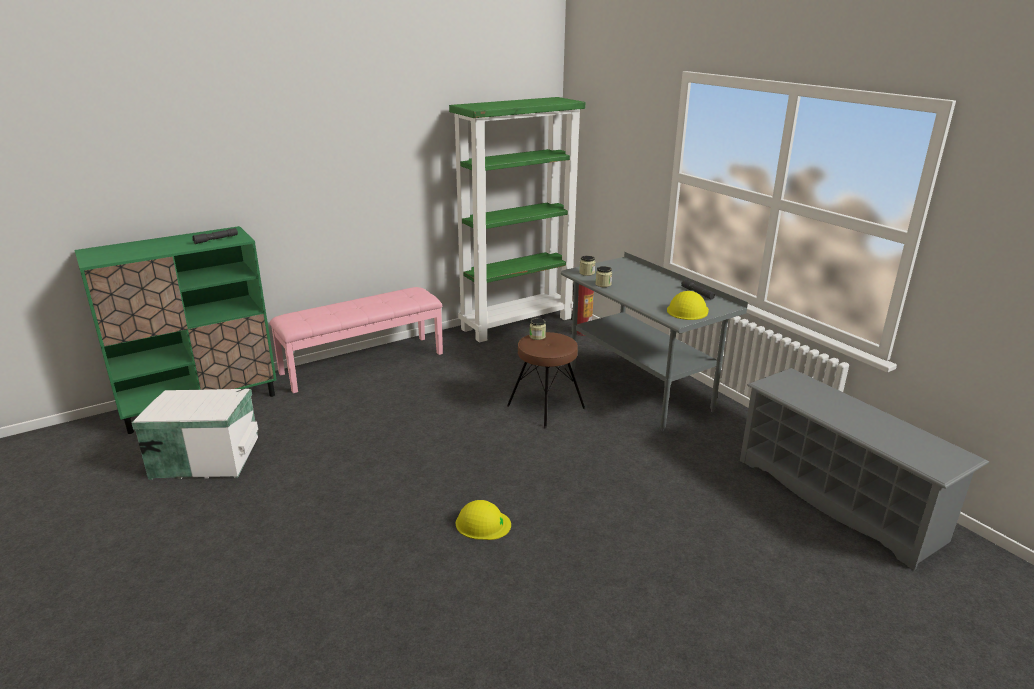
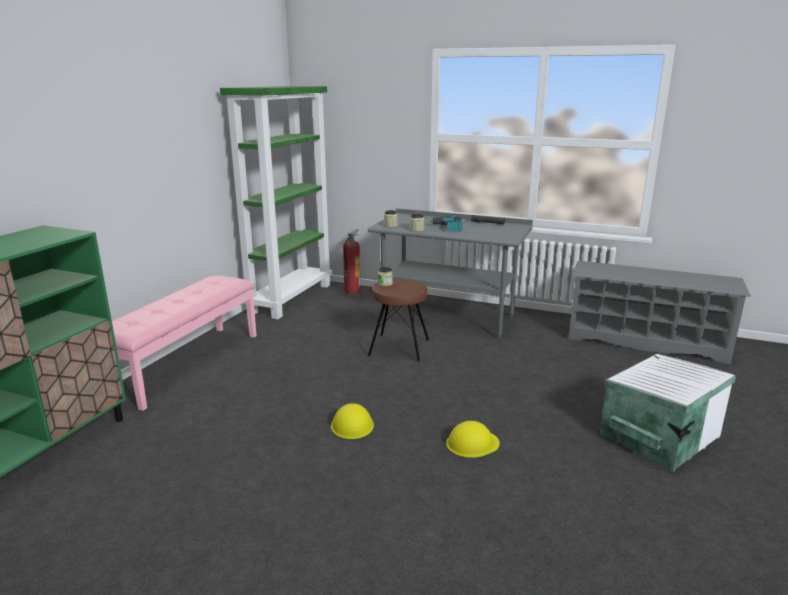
camera: 35 degrees left, 5 degrees down
white storage box [132,389,258,480] -> white storage box moved to [600,354,736,472]
grey flashlight [192,228,238,244] -> none
yellow hard hat [667,291,709,320] -> yellow hard hat moved to [331,403,374,439]
none -> power drill [430,216,462,232]

